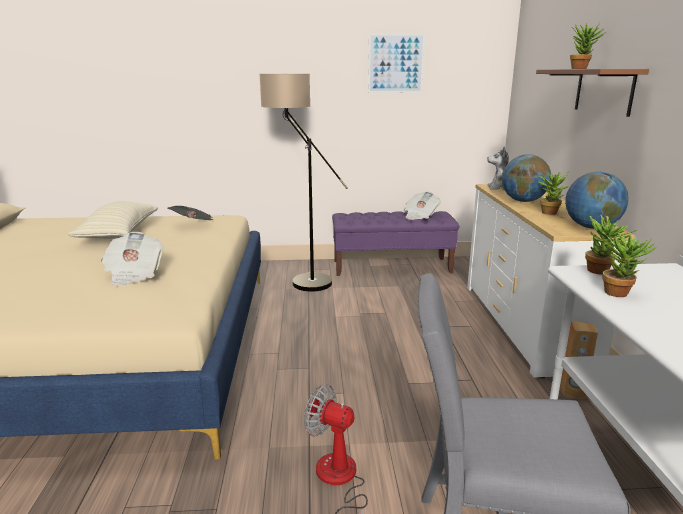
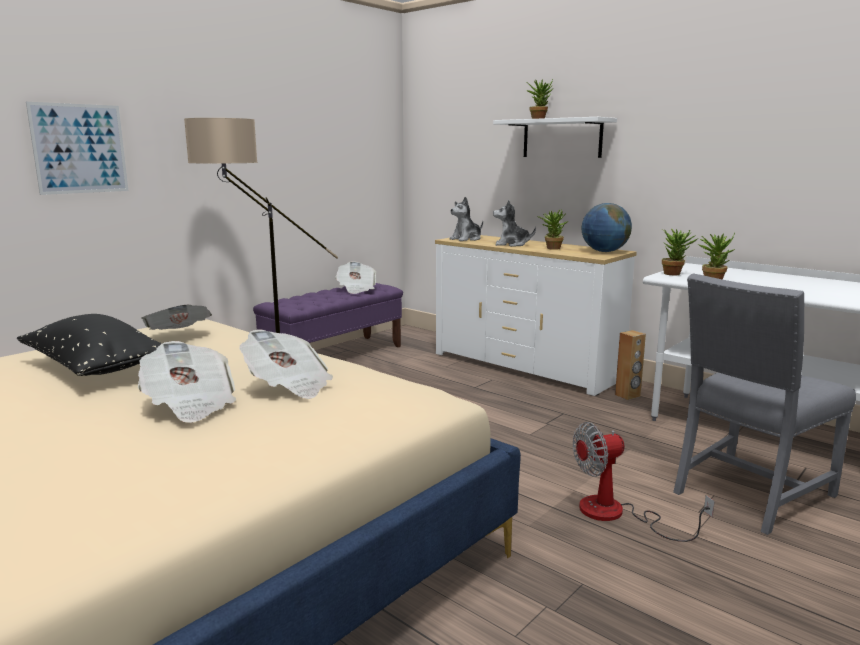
camera: 45 degrees left, 5 degrees down
beige pillow [68,201,158,239] -> black pillow [17,314,162,376]
picture [368,33,425,93] -> picture moved to [26,102,128,195]
globe [502,154,551,202] -> plush toy [493,199,536,247]
brown shelf [536,69,649,117] -> white shelf [493,117,617,158]
none -> newspaper [137,341,236,423]

